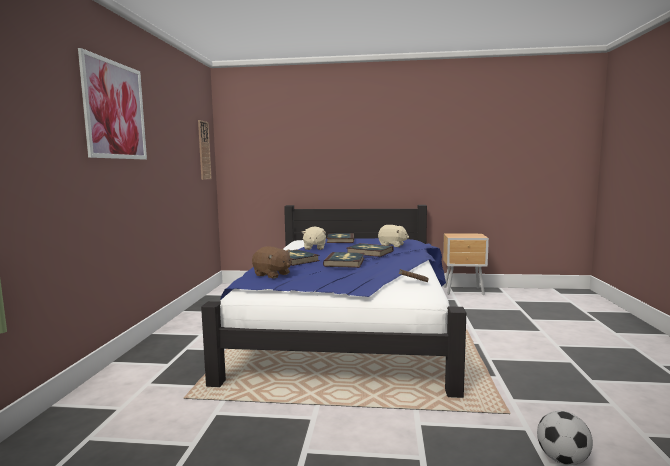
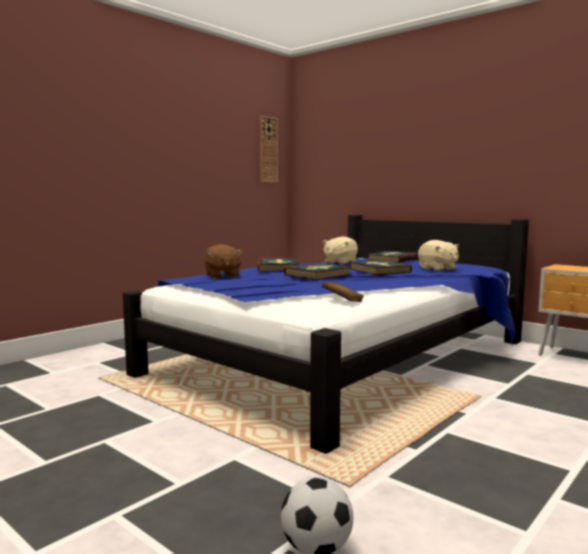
camera: 35 degrees right, 0 degrees up
picture [78,48,147,160] -> none

